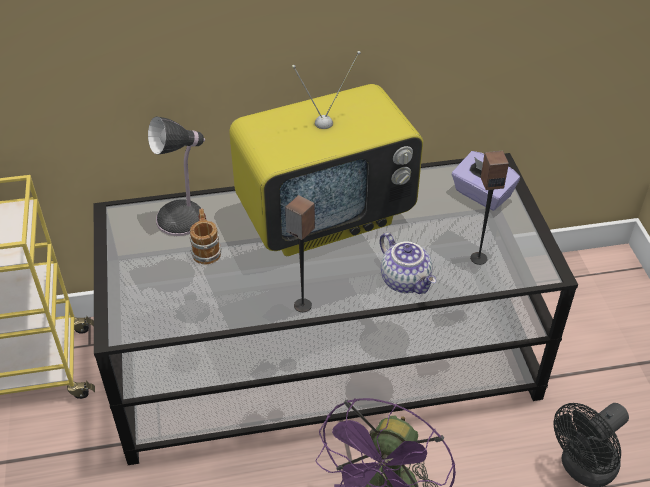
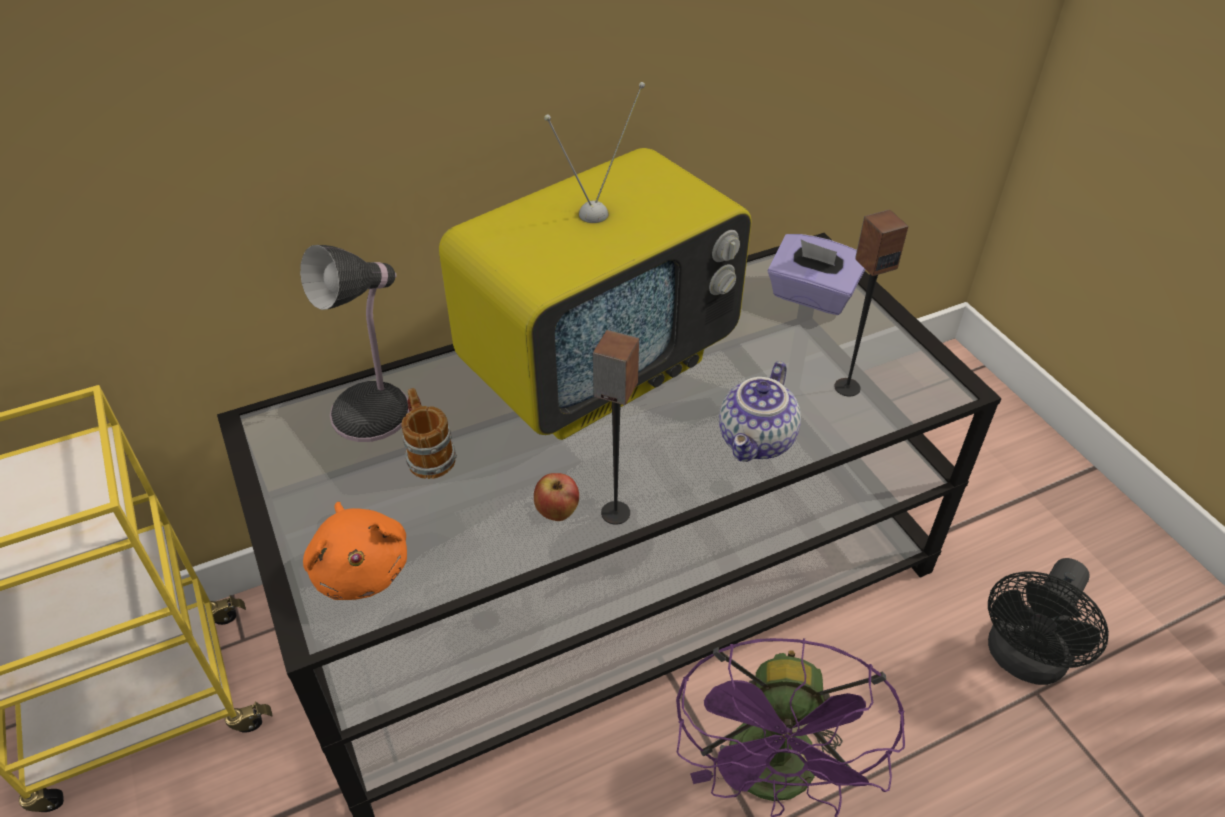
camera: 15 degrees left, 0 degrees up
teapot [380,233,436,294] -> teapot turned 75 degrees clockwise [719,361,801,462]
none -> orange plush toy [303,502,407,600]
none -> apple [534,473,579,521]

